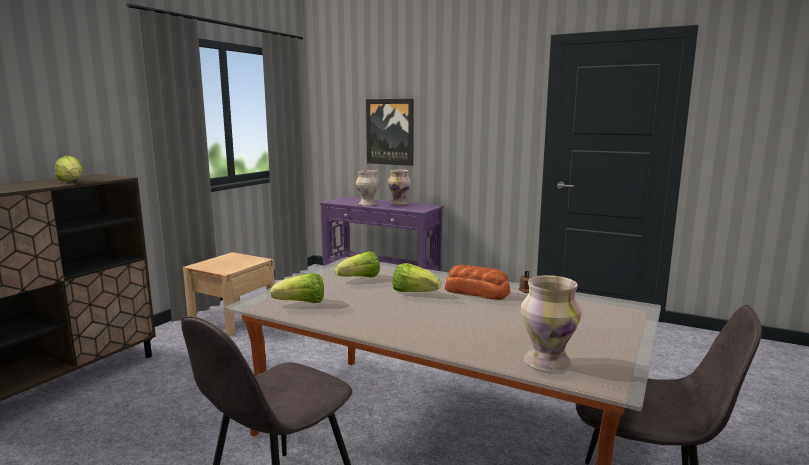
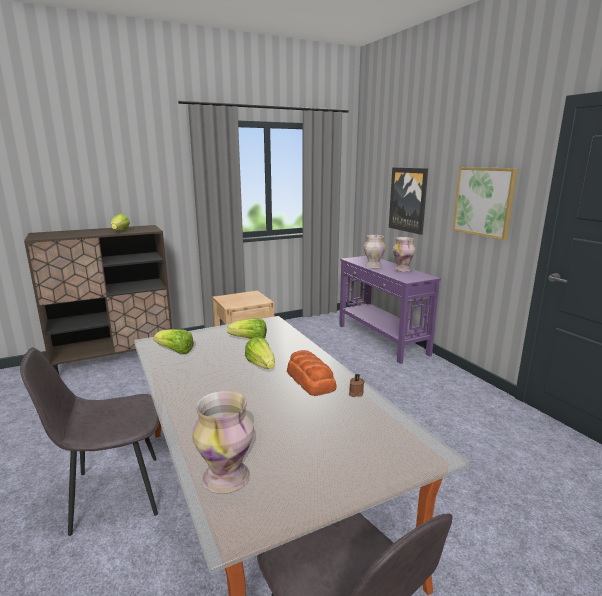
camera: 35 degrees right, 5 degrees up
none -> picture [453,167,518,240]

